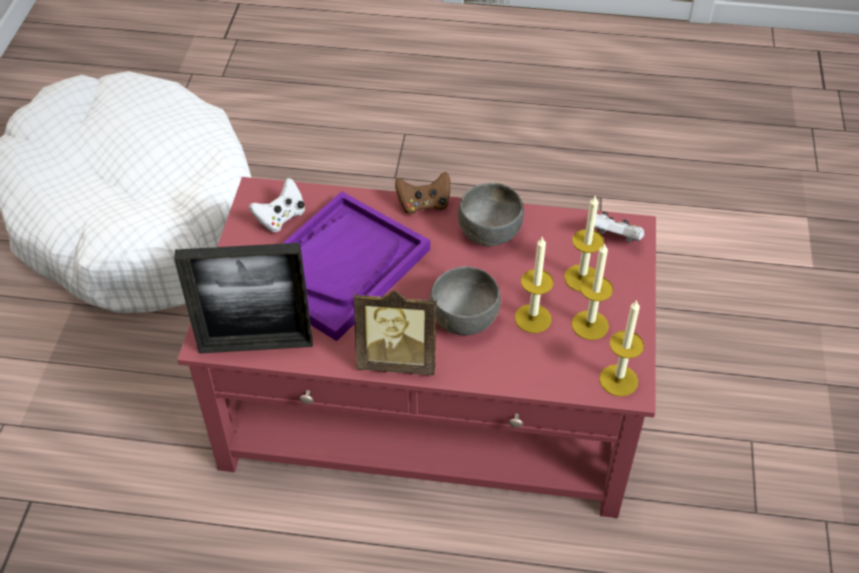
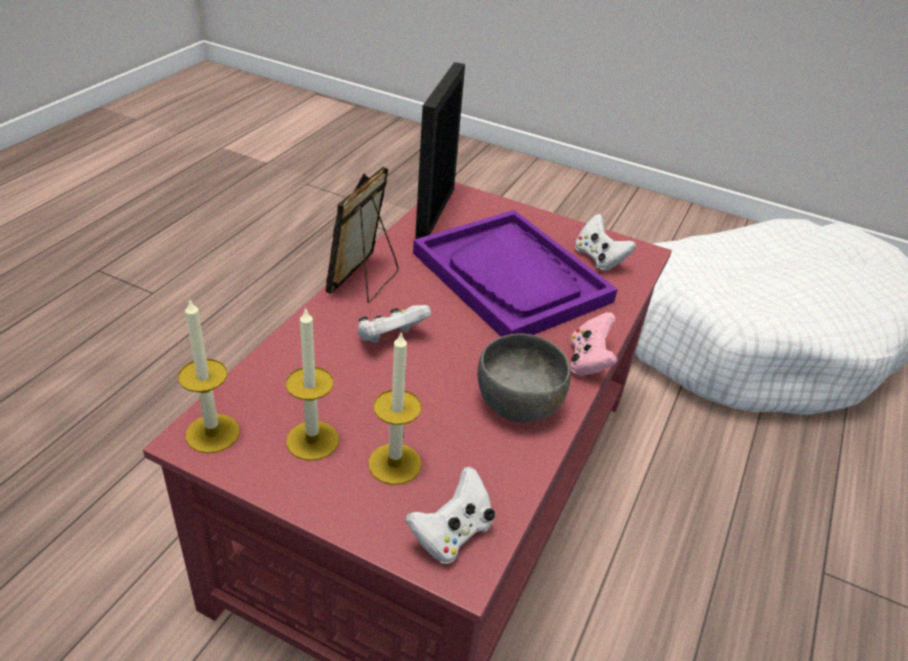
camera: 105 degrees right, 10 degrees down
brown game controller [395,172,450,215] -> pink game controller [570,312,618,376]
grey bowl [430,266,501,335] -> white game controller [357,305,431,344]
candle [515,236,554,333] -> none

